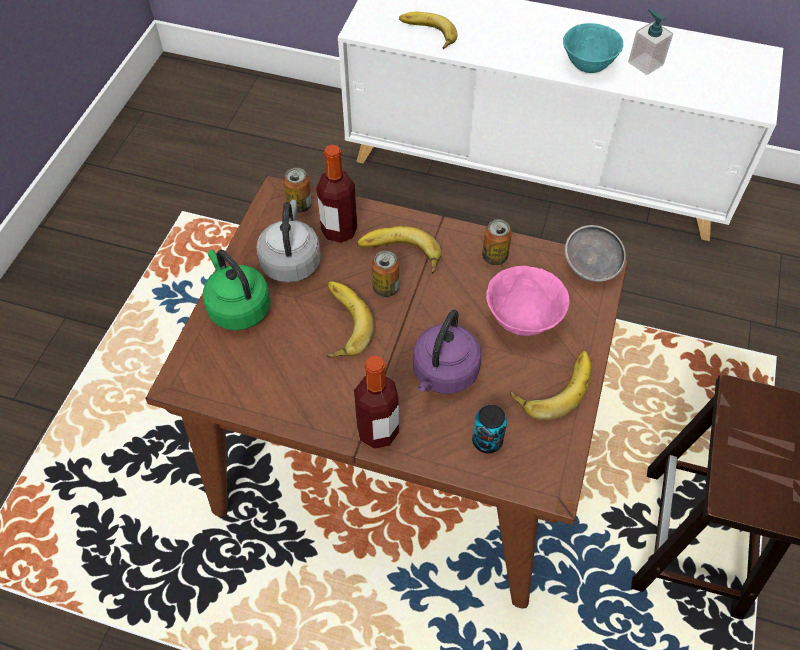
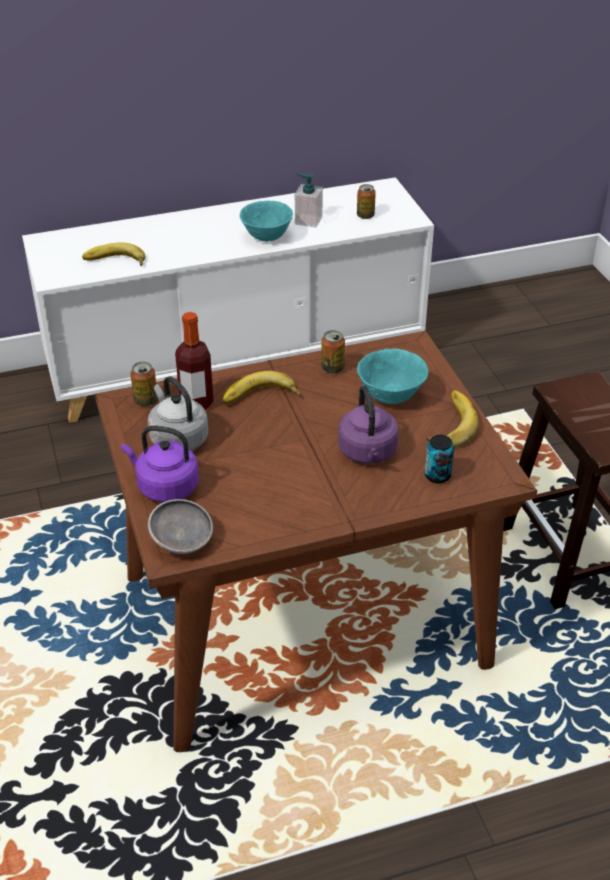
camera: 35 degrees left, 15 degrees down
green kettle [203,249,271,331] -> purple kettle [121,425,199,502]
banana [326,281,374,358] -> none
bottle [354,355,399,449] -> none
can [372,251,399,297] -> can moved to [357,184,376,219]
pink bowl [486,266,569,336] -> turquoise bowl [357,349,428,404]
grey bowl [565,225,626,282] -> grey bowl moved to [148,499,213,554]

